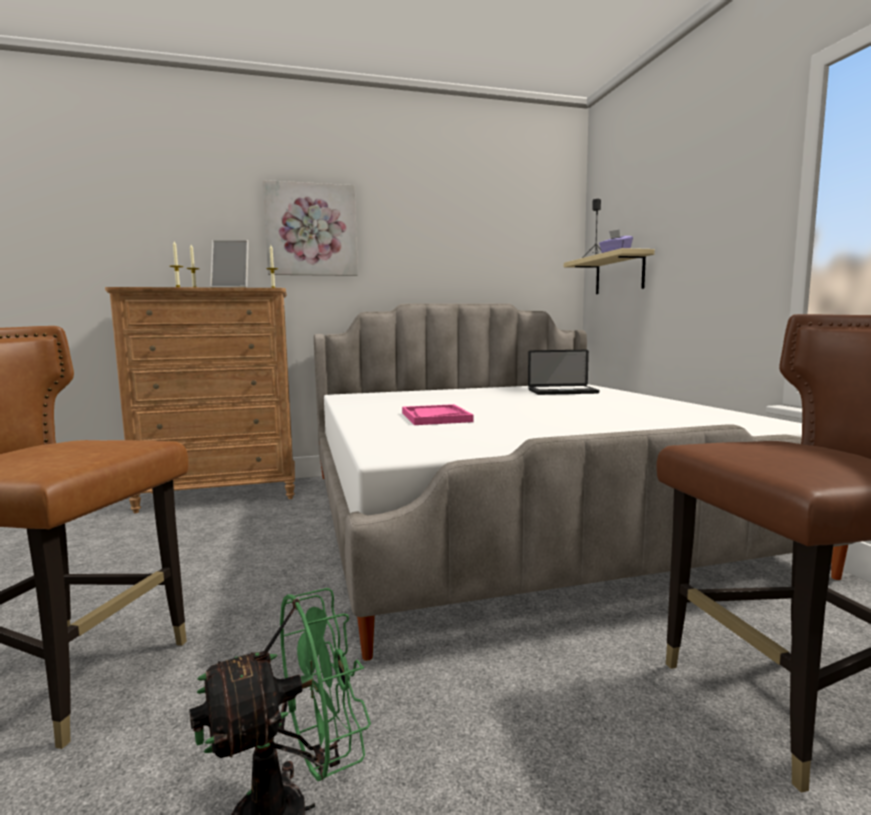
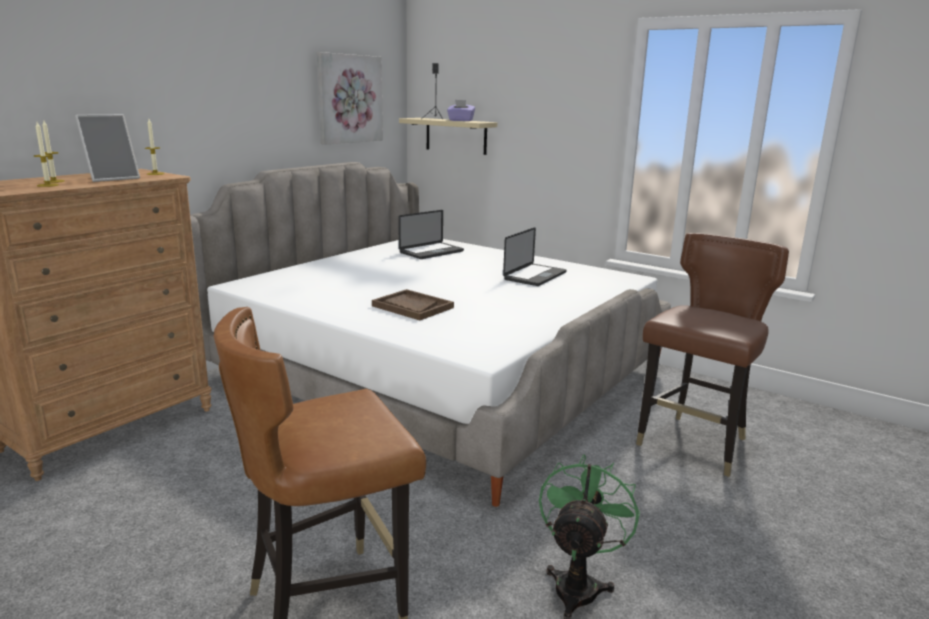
camera: 40 degrees left, 10 degrees up
picture [263,180,358,276] -> picture moved to [317,52,383,145]
pink tray [402,404,473,425] -> brown tray [372,289,454,320]
none -> laptop [503,227,567,286]

